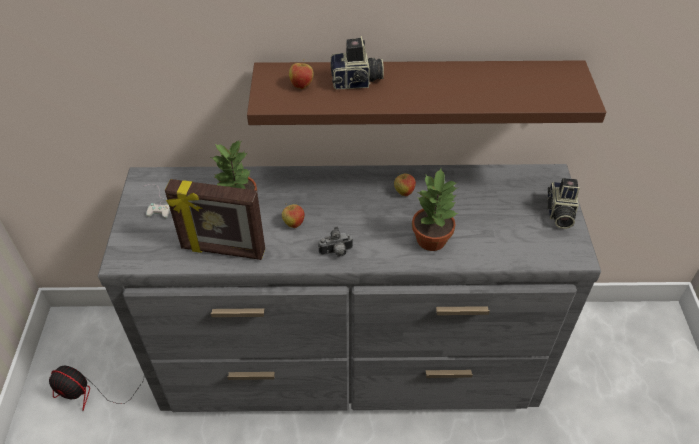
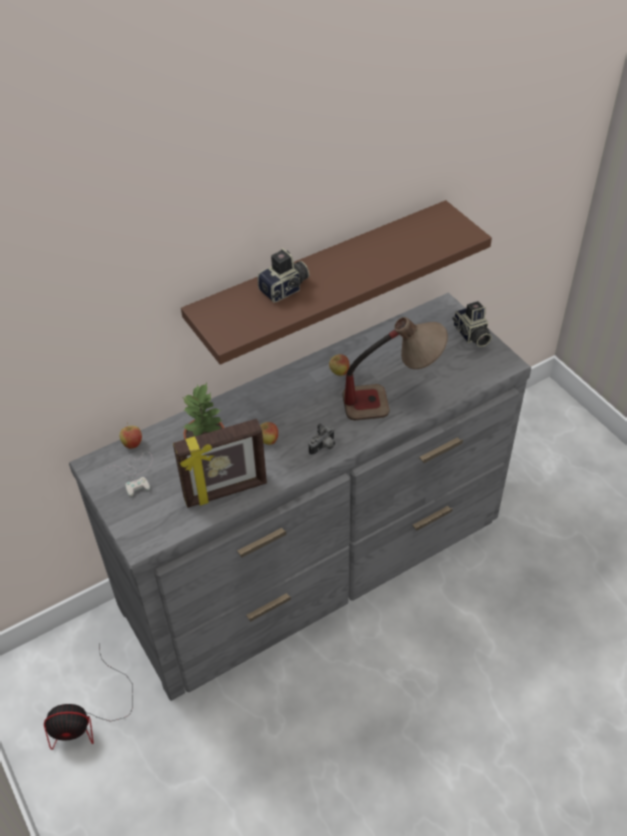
camera: 30 degrees left, 0 degrees up
apple [289,59,314,89] -> apple moved to [120,423,142,449]
potted plant [412,169,458,251] -> table lamp [342,317,448,420]

